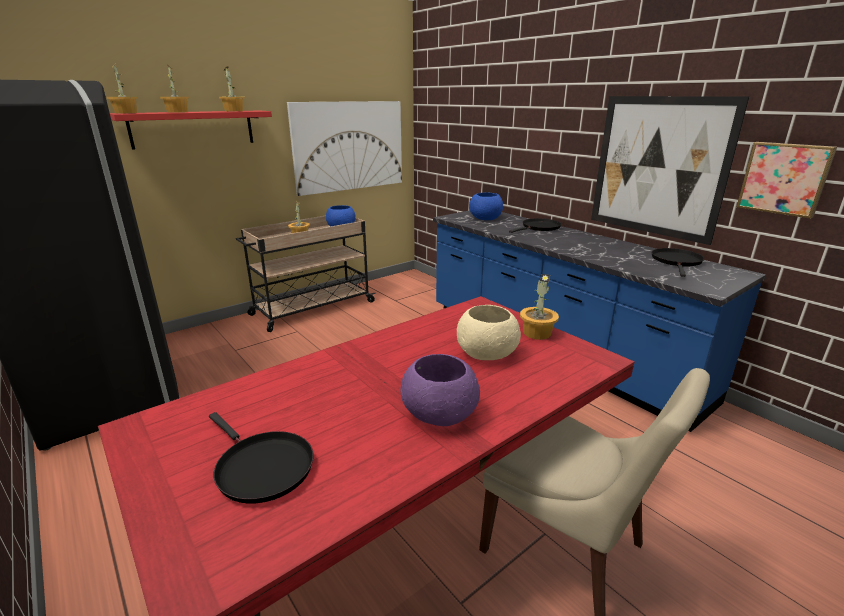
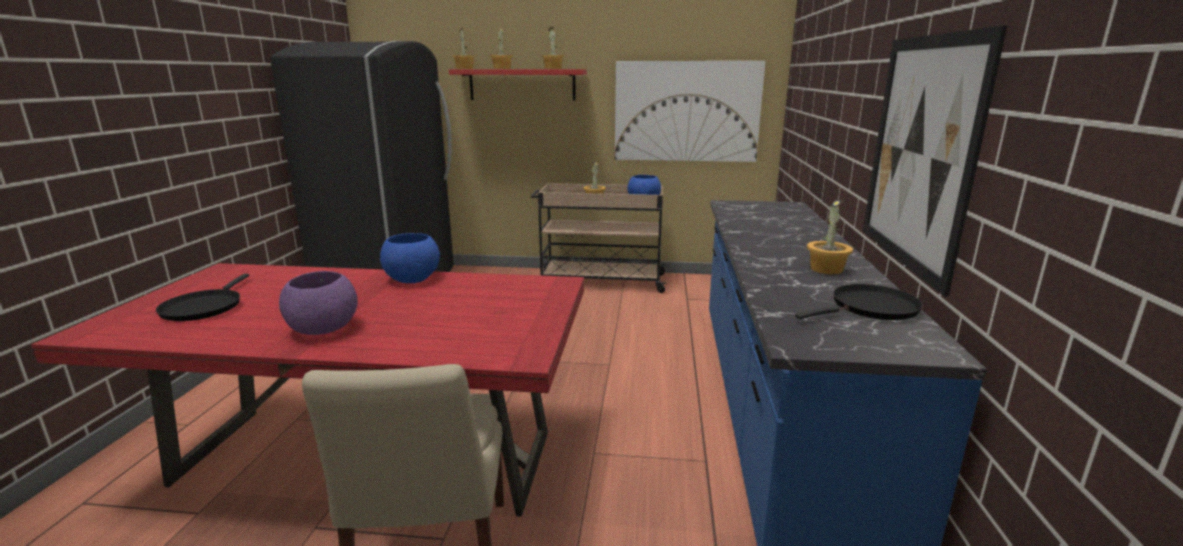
camera: 45 degrees right, 5 degrees down
beige bowl [457,305,521,360] -> none
blue bowl [469,192,503,220] -> blue bowl moved to [380,233,440,283]
black frying pan [509,218,561,233] -> none
potted plant [520,274,559,340] -> potted plant moved to [807,199,853,274]
picture [737,142,837,219] -> none

